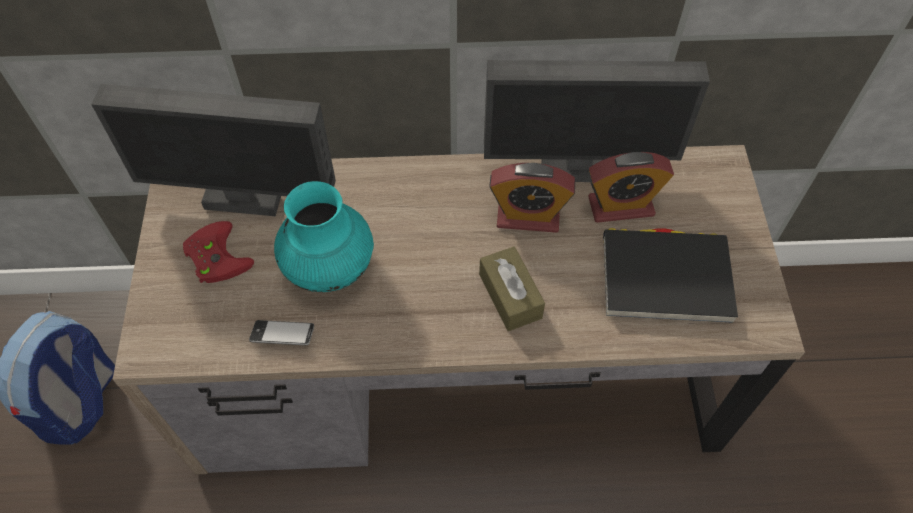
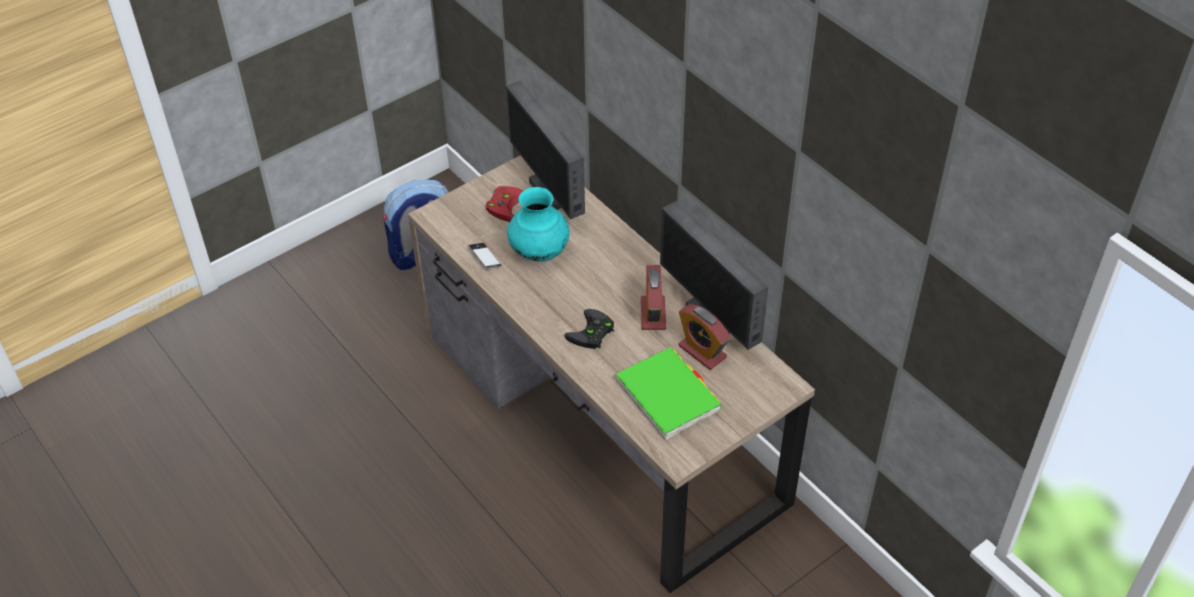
camera: 55 degrees right, 10 degrees down
brown tissue box [479,246,545,331] -> black game controller [565,309,614,349]
alarm clock [489,163,575,233] -> alarm clock turned 150 degrees counterclockwise [641,265,666,330]
black book [603,228,738,323] -> green book [616,347,722,440]

